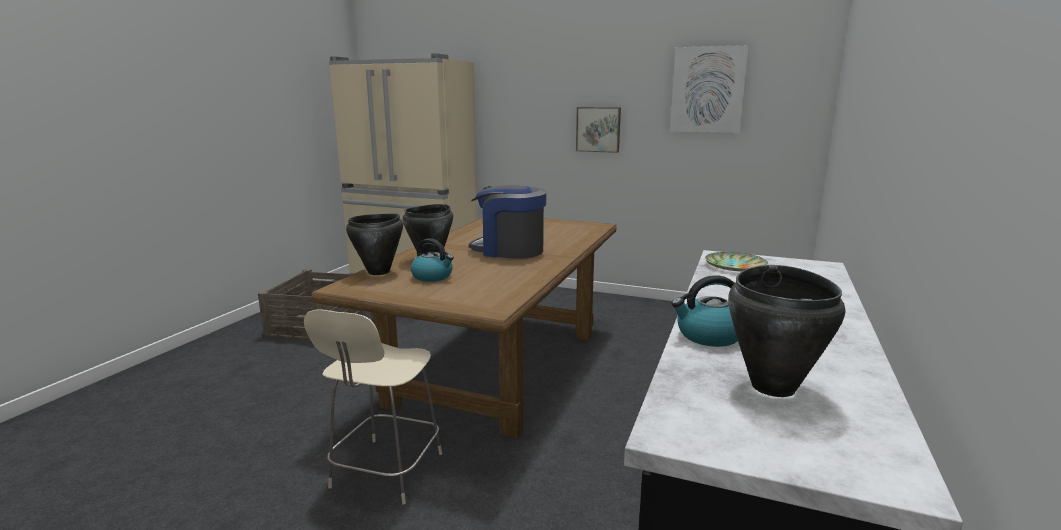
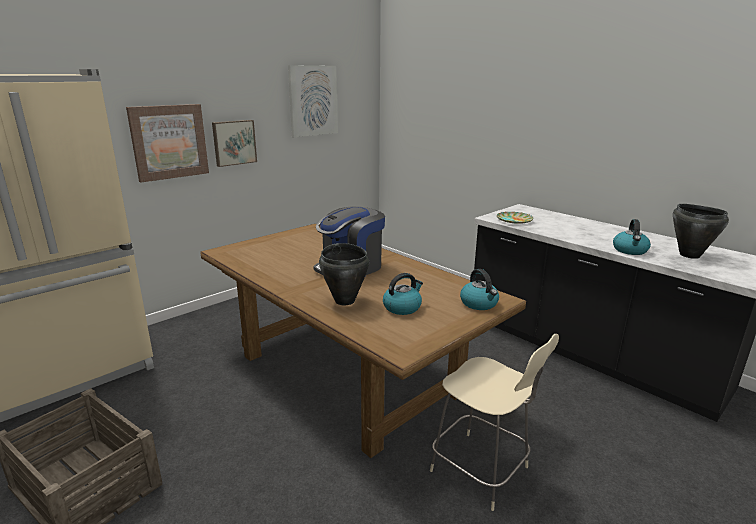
camera: 65 degrees left, 5 degrees up
black cooking pot [346,214,403,275] -> none
none -> picture [126,104,209,183]
none -> kettle [460,269,499,310]

